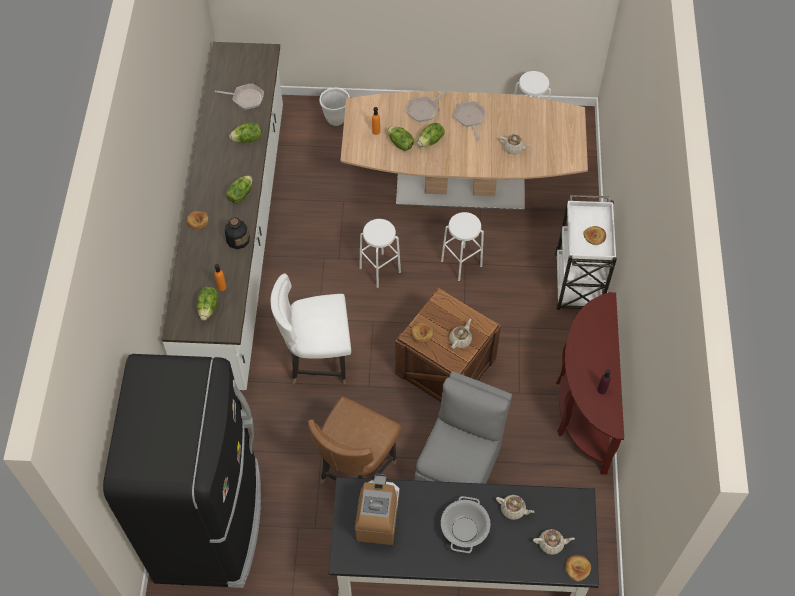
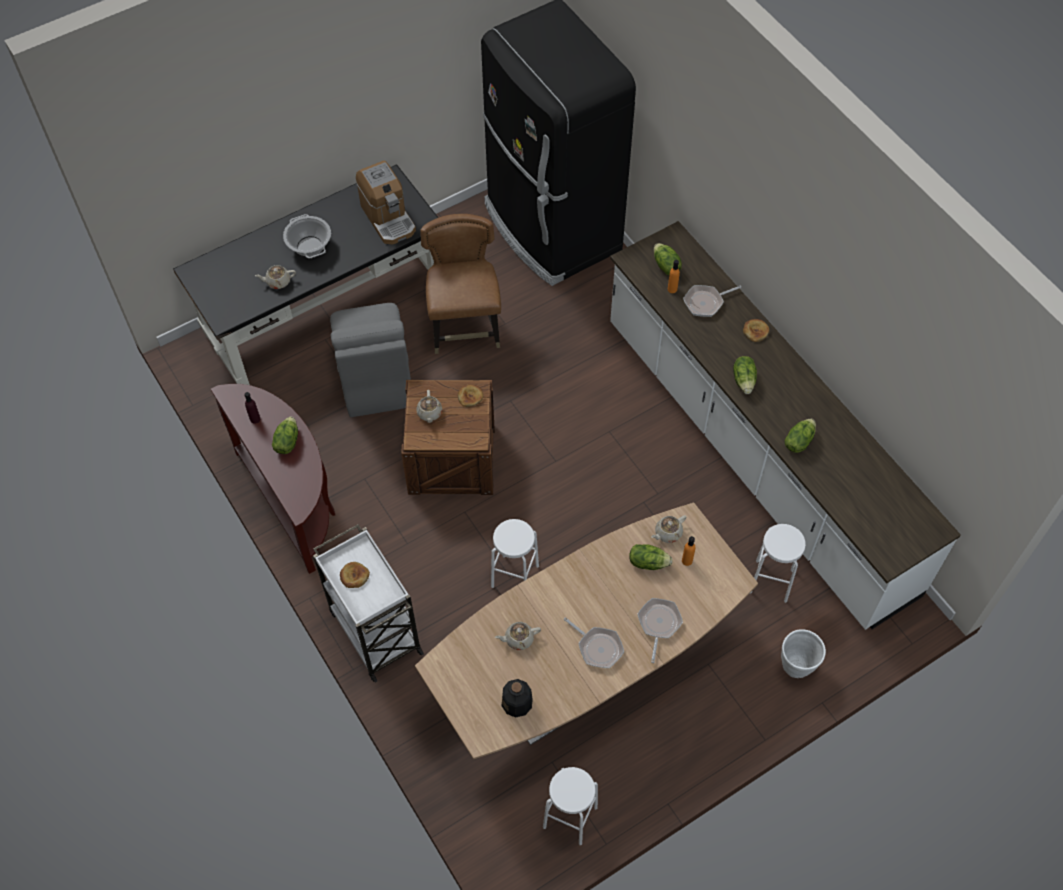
camera: 145 degrees right, 0 degrees up
frying pan [215,83,264,110] -> frying pan moved to [683,285,741,317]
bottle [225,217,250,249] -> bottle moved to [502,679,533,717]
white chair [270,274,351,384] -> none
white stool [359,219,401,288] -> white stool moved to [750,524,806,603]
lettuce [417,123,445,147] -> lettuce moved to [272,416,298,454]
beige teapot [533,529,575,555] -> beige teapot moved to [651,515,687,543]
bread [565,555,591,582] -> none

